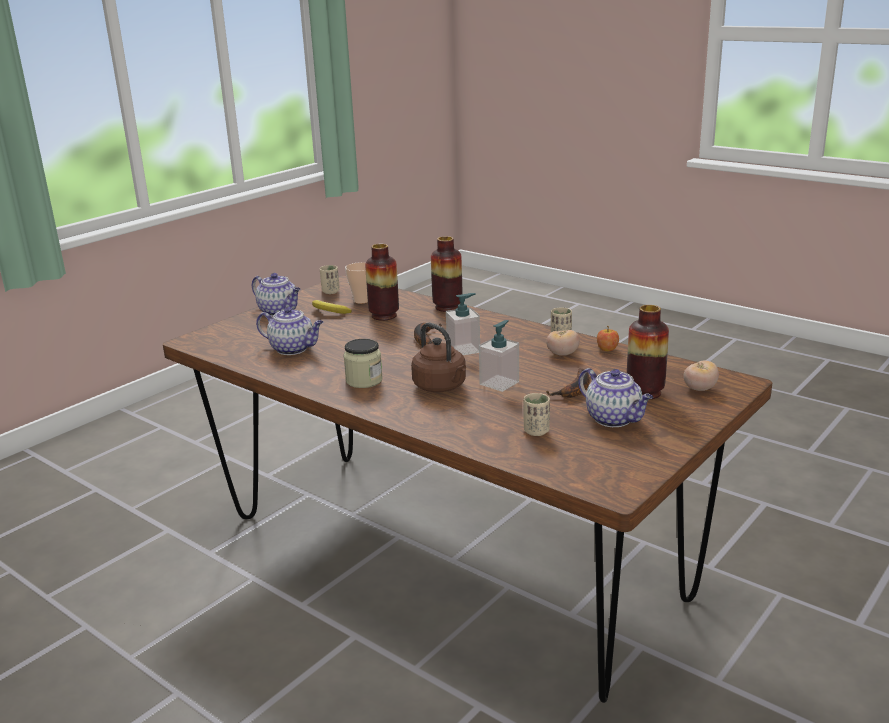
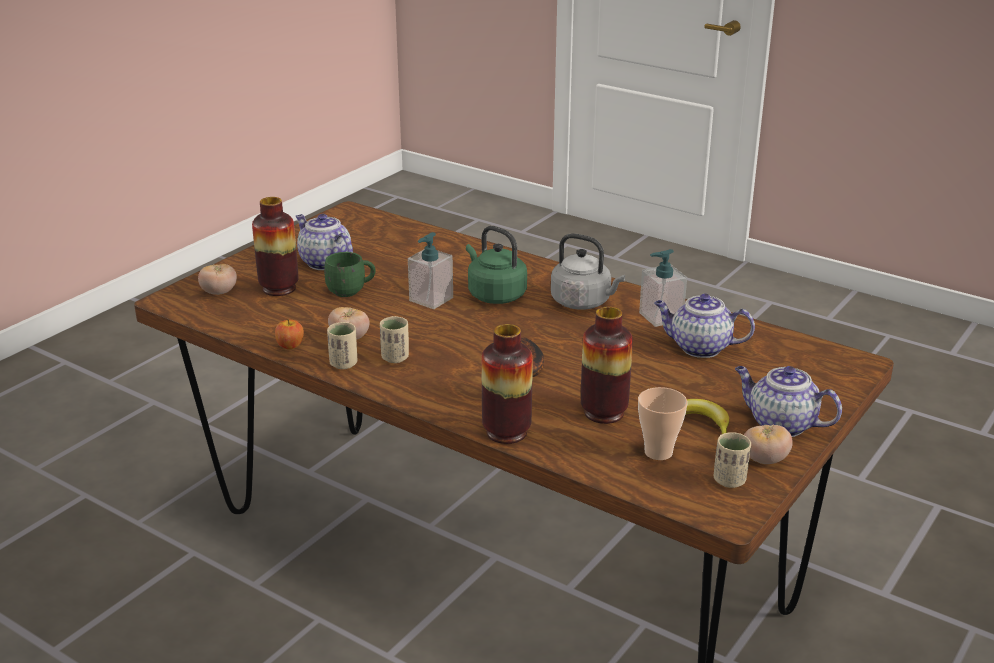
camera: 175 degrees right, 5 degrees up
jar [343,339,383,388] -> grey kettle [551,233,625,310]
brown kettle [411,322,466,392] -> green kettle [466,226,527,304]
soap dispenser [446,293,480,355] -> soap dispenser moved to [639,249,687,327]
beige cup [523,393,550,436] -> beige cup moved to [380,316,409,363]
banana [546,368,590,398] -> green mug [324,252,375,297]
none -> tomato [744,424,793,464]

